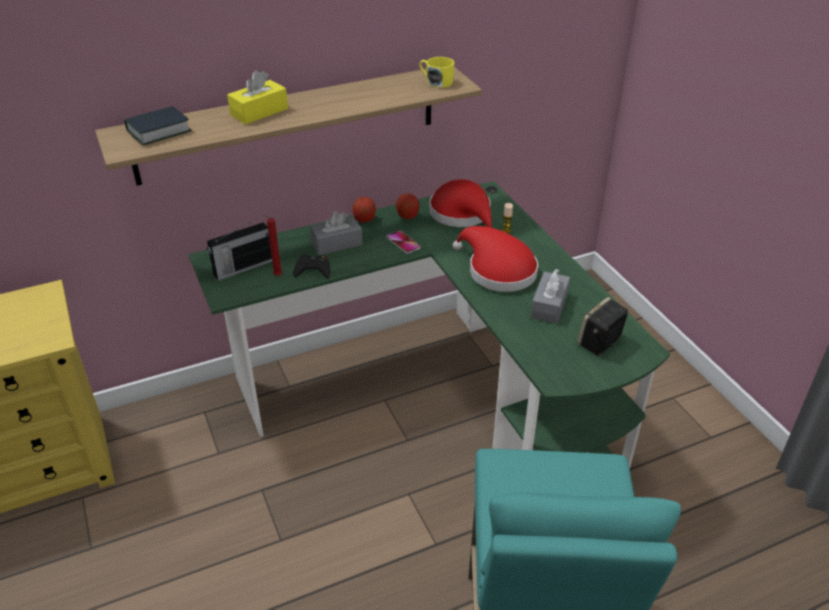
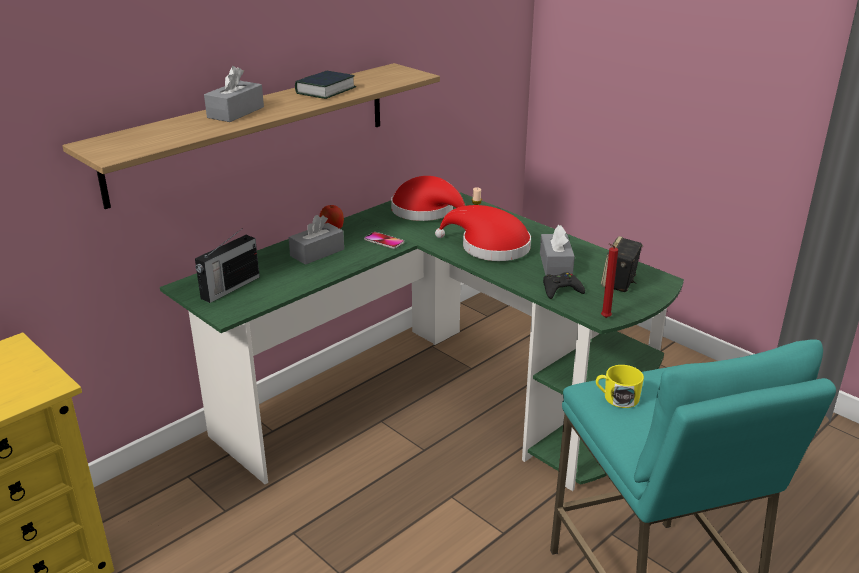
camera: 20 degrees left, 10 degrees down
book [124,106,192,145] -> book moved to [295,71,356,99]
yellow tissue box [227,70,288,125] -> grey tissue box [204,66,264,122]
red candle [262,215,282,276] -> red candle moved to [601,243,618,318]
black game controller [293,254,330,279] -> black game controller moved to [543,272,585,299]
apple [396,193,419,219] -> none
yellow mug [419,57,454,88] -> yellow mug moved to [596,365,644,408]

